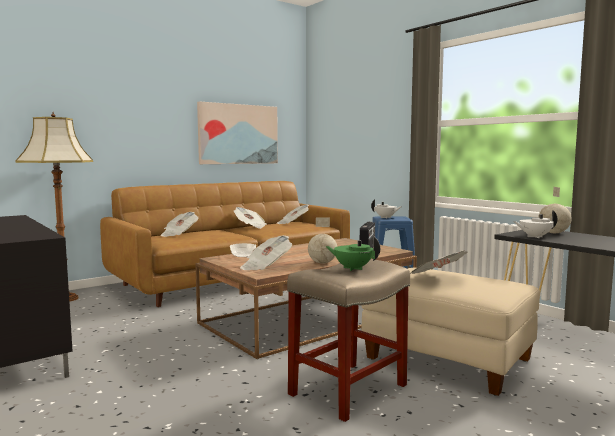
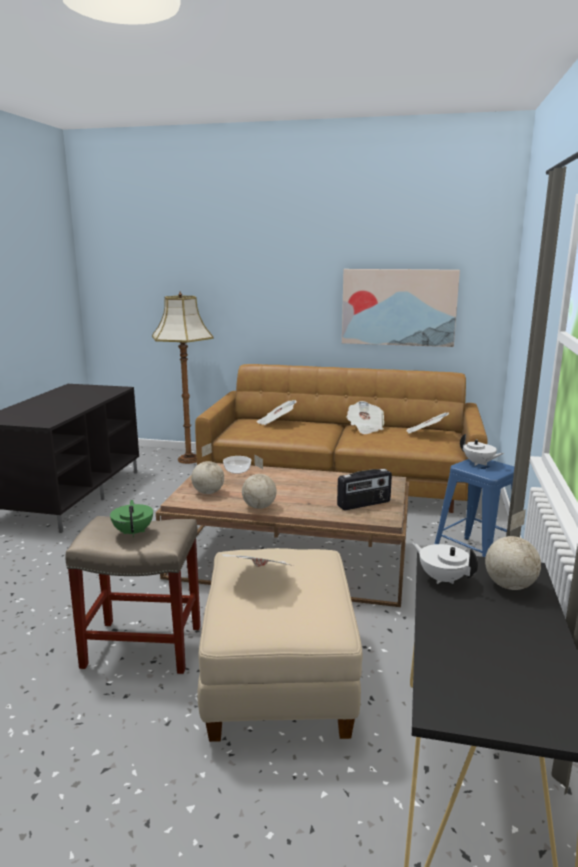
camera: 50 degrees right, 10 degrees up
newspaper [240,235,292,270] -> globe [191,443,224,494]

